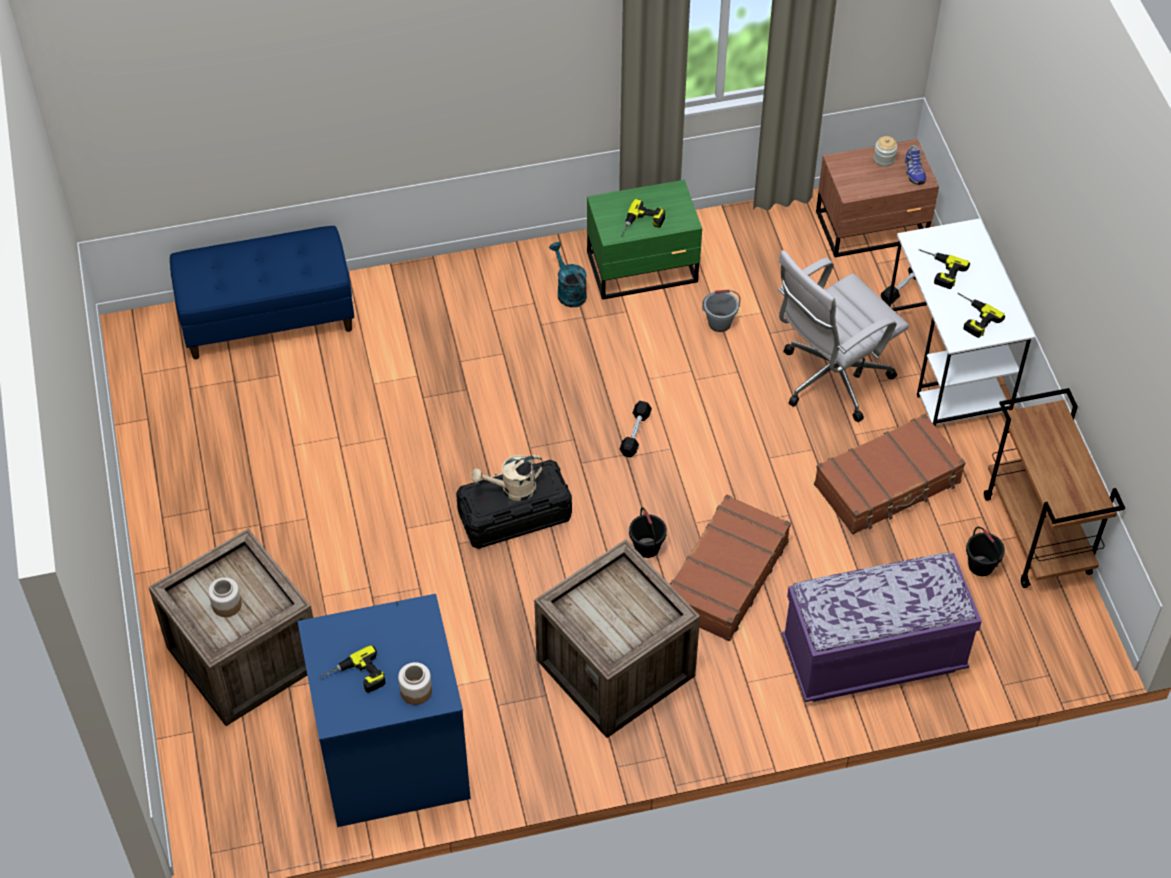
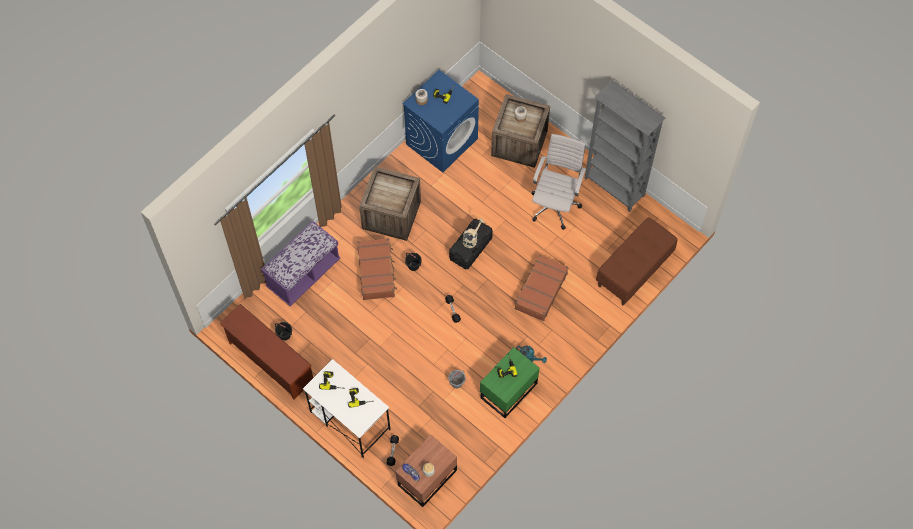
camera: 145 degrees right, 10 degrees up
blue bench [170,226,354,359] -> brown bench [596,217,678,305]
white office chair [778,250,909,422] -> white office chair moved to [531,134,586,230]
brown suitcase [814,414,966,534] -> brown suitcase moved to [515,255,568,321]
brown cart [984,388,1125,588] -> brown shoe rack [219,304,313,400]
none -> grey bookcase [585,80,665,212]

